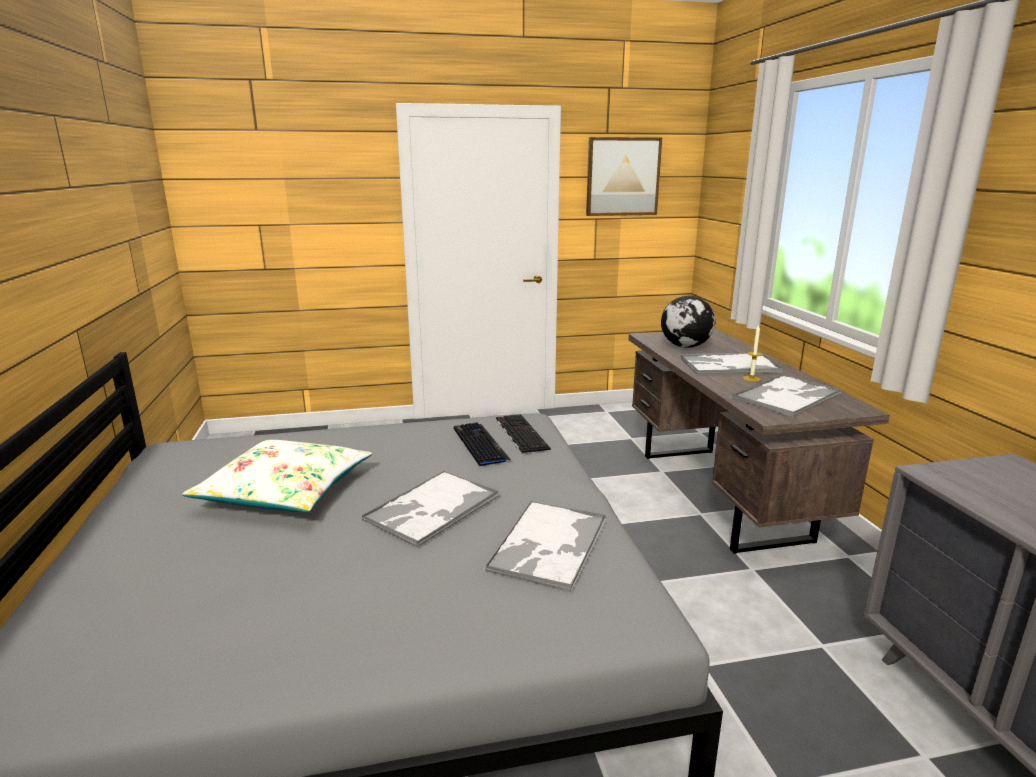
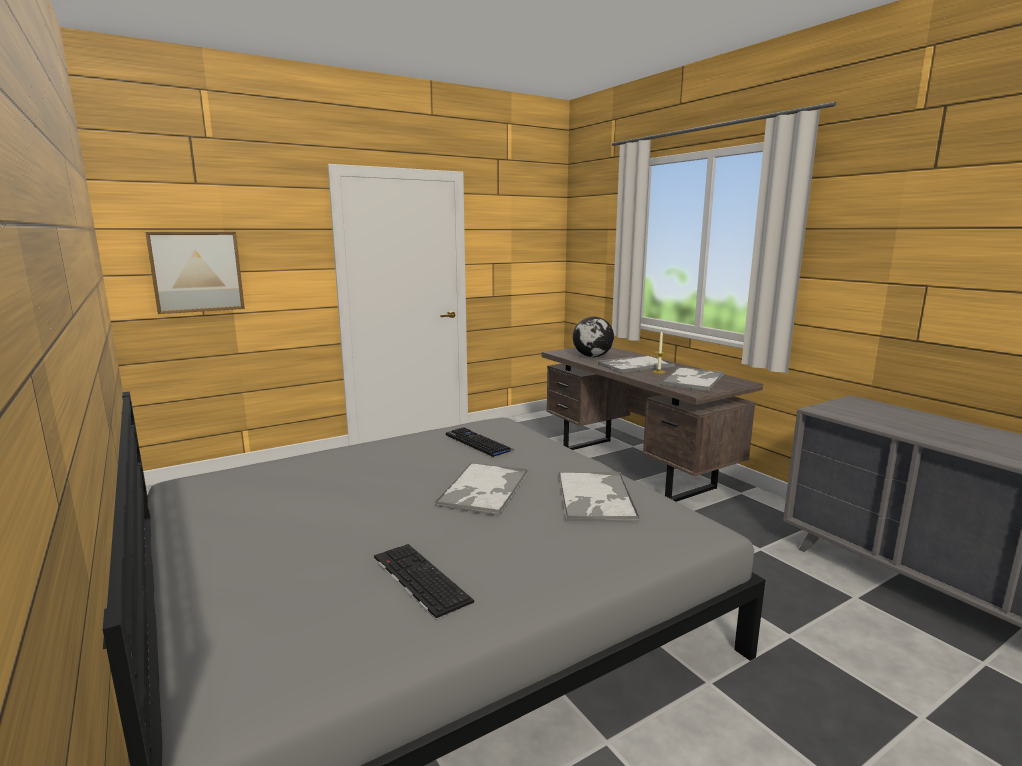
camera: 20 degrees left, 5 degrees down
white pillow [182,440,372,512] -> none
keyboard [496,414,551,454] -> keyboard moved to [374,544,474,620]
picture [586,137,662,216] -> picture moved to [145,232,245,314]

